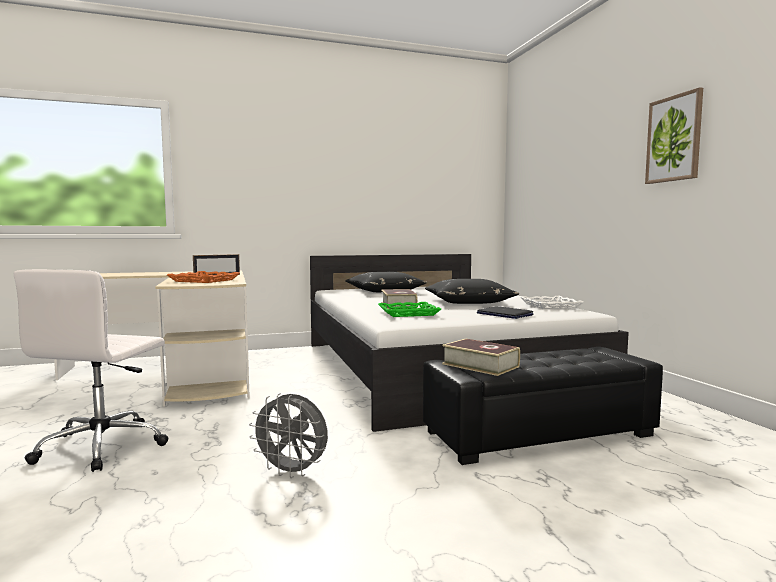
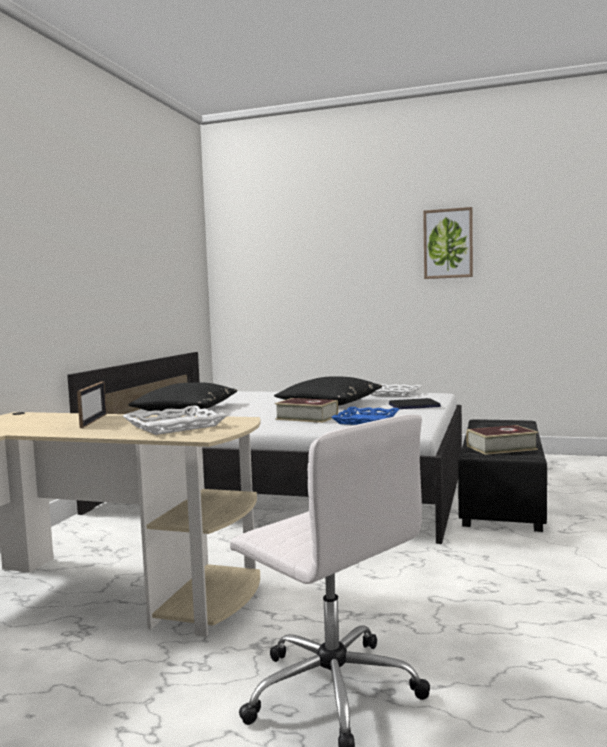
camera: 55 degrees left, 0 degrees up
orange tray [167,271,240,283] -> white tray [123,405,228,435]
grey fan [249,393,328,478] -> none
green tray [378,302,441,317] -> blue tray [331,407,399,425]

